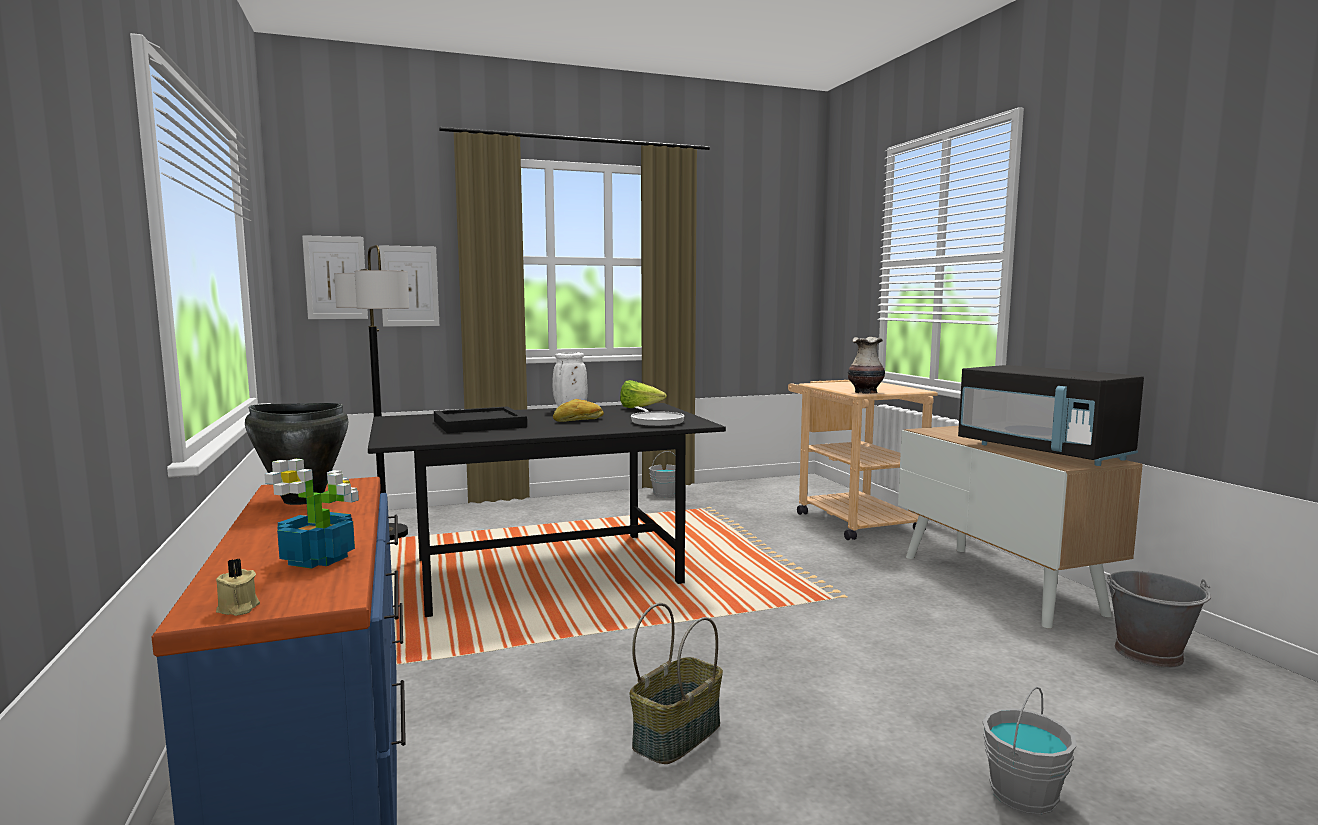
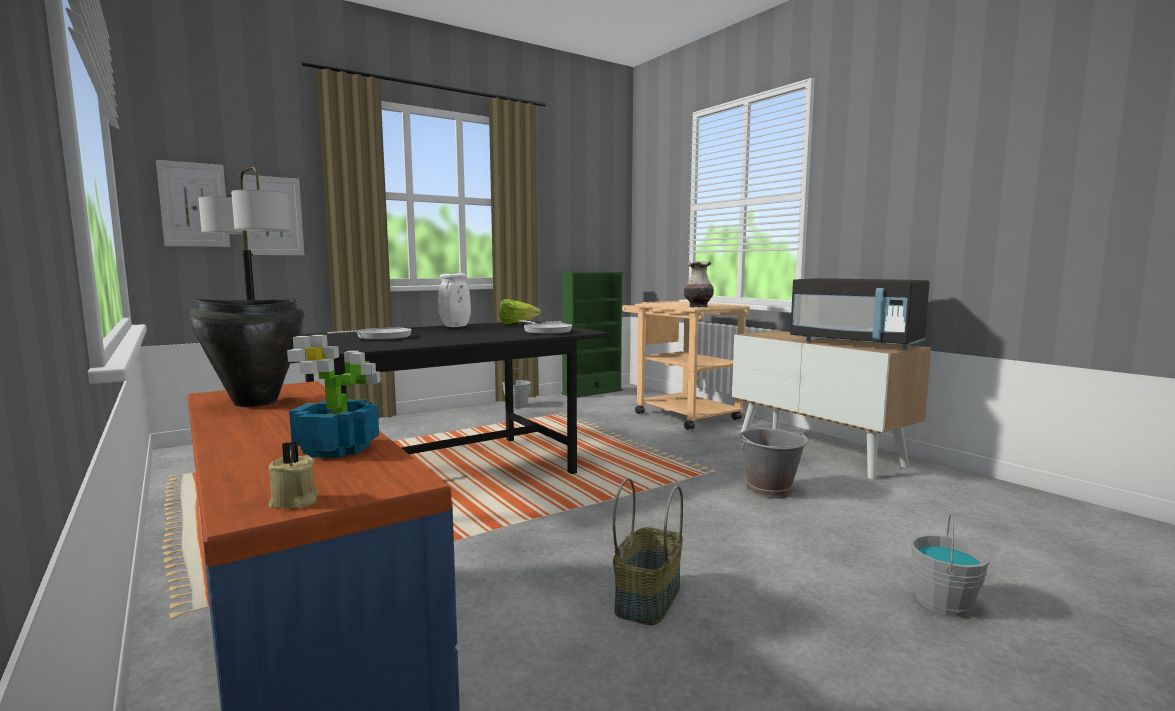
camera: 15 degrees left, 0 degrees up
black tray [434,406,527,433] -> frying pan [328,328,411,340]
bread [553,399,604,422] -> none
grey bucket [1106,570,1211,668] -> grey bucket moved to [738,429,808,499]
none -> green bookcase [561,272,624,397]

